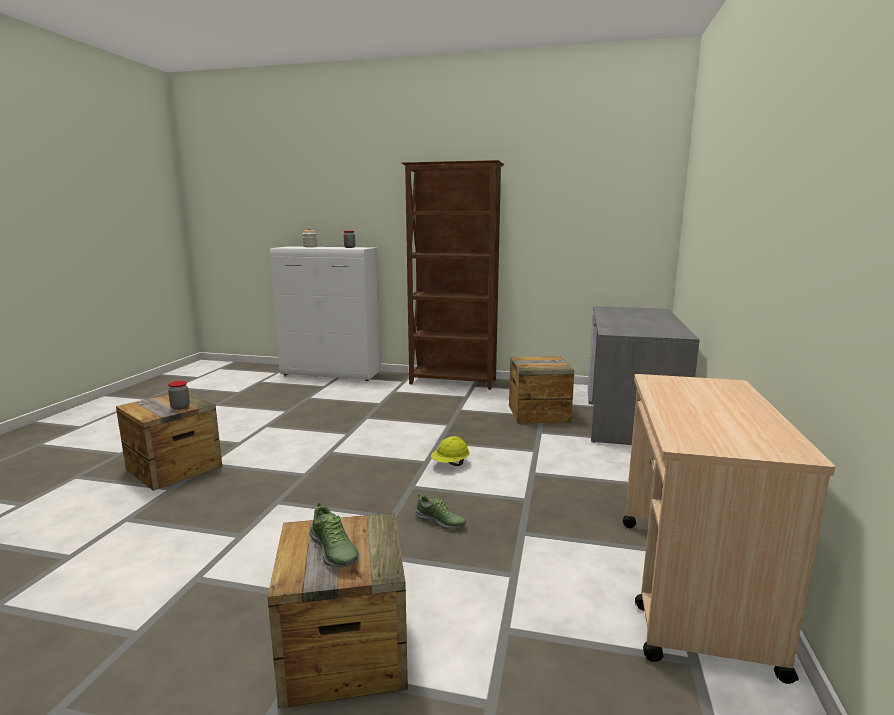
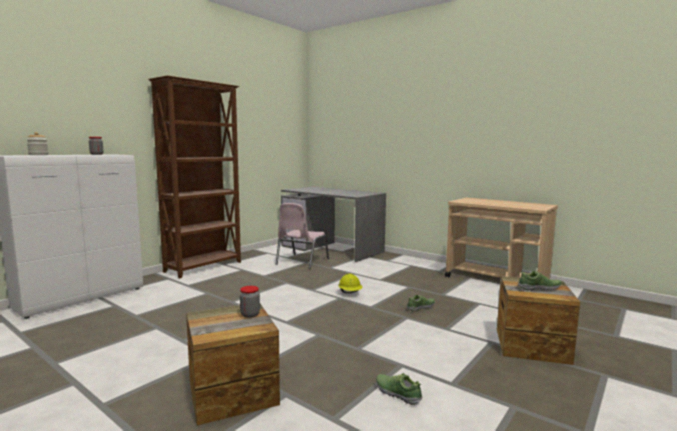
camera: 65 degrees left, 5 degrees down
crate [509,357,574,423] -> pink chair [275,203,329,269]
none -> shoe [376,373,423,405]

